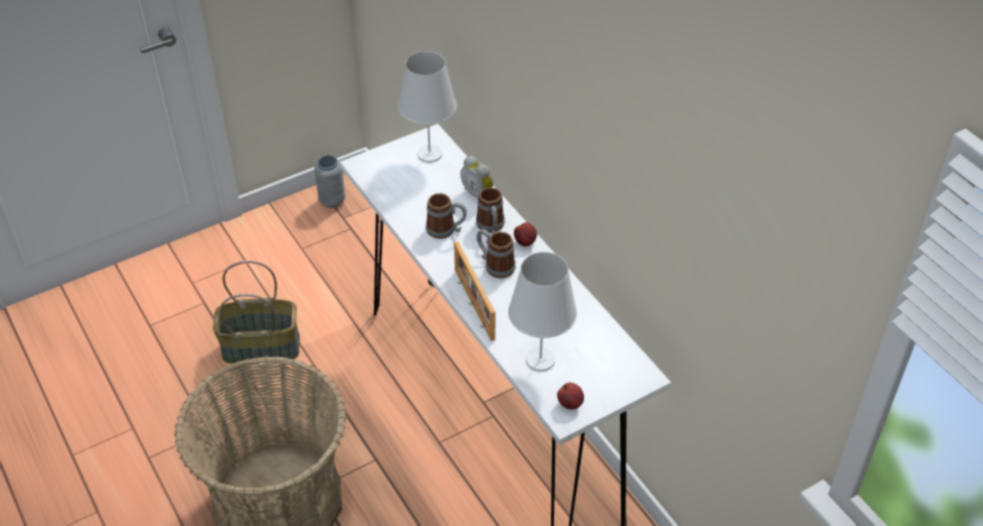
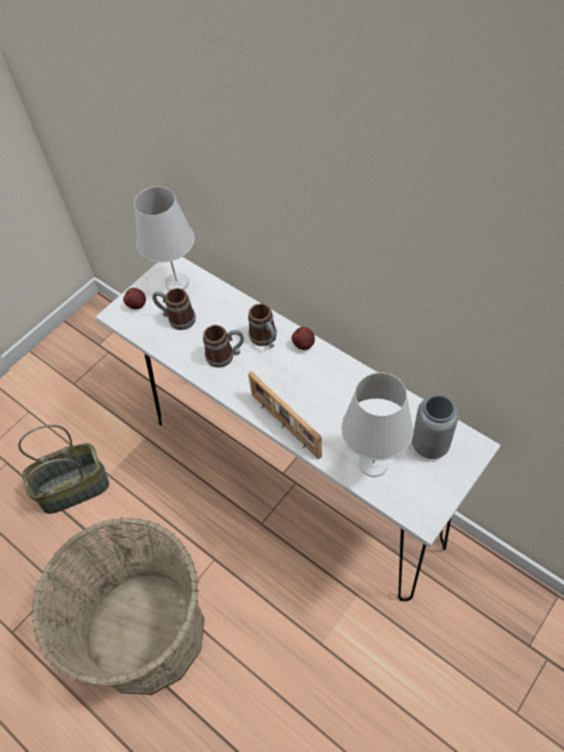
camera: 15 degrees left, 10 degrees up
grey vase [314,155,345,208] -> grey vase moved to [412,395,459,459]
alarm clock [460,156,493,197] -> none
mug [477,229,516,278] -> mug moved to [152,288,196,330]
apple [557,382,584,410] -> apple moved to [123,288,146,310]

